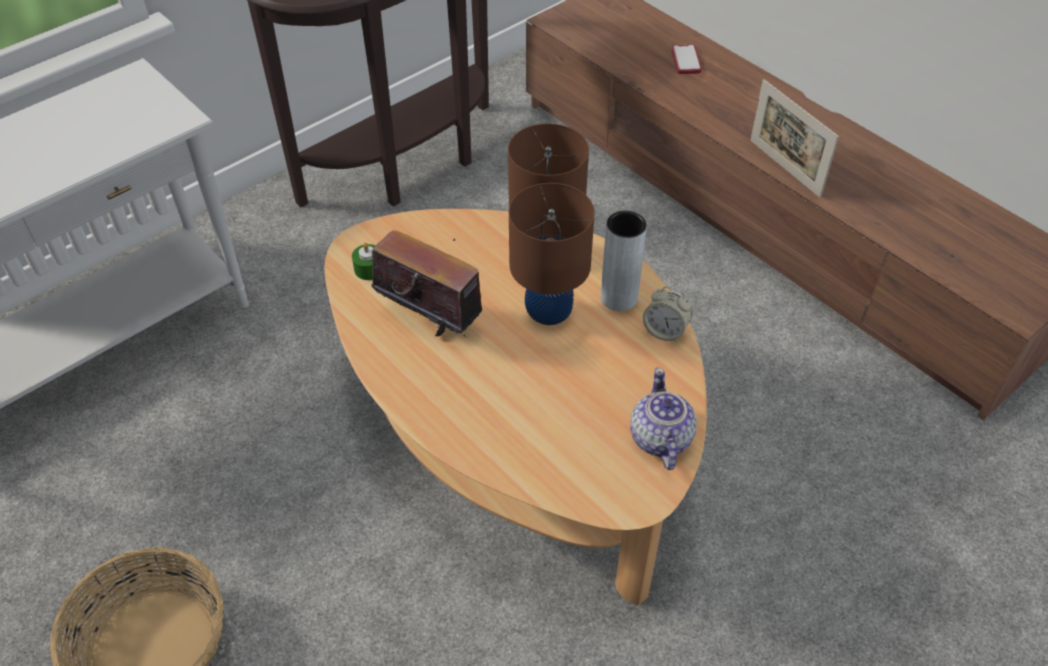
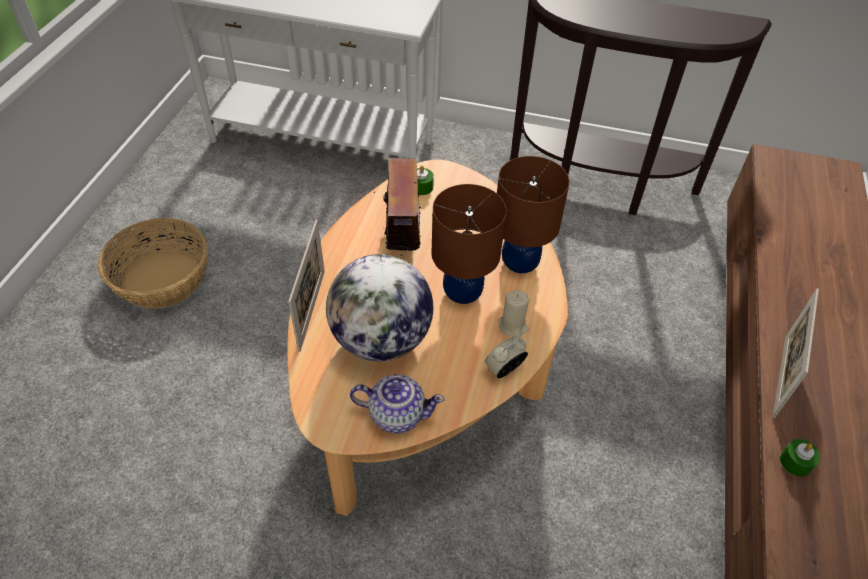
camera: 55 degrees right, 0 degrees up
grey vase [601,211,647,311] -> beige candle [498,289,529,337]
teapot [630,368,697,470] -> teapot turned 45 degrees clockwise [350,375,445,433]
alarm clock [643,286,692,343] -> alarm clock turned 60 degrees clockwise [484,337,528,378]
phone [672,45,702,74] -> none
none -> picture frame [288,220,325,352]
none -> globe [326,254,433,361]
none -> green candle [780,439,820,477]

